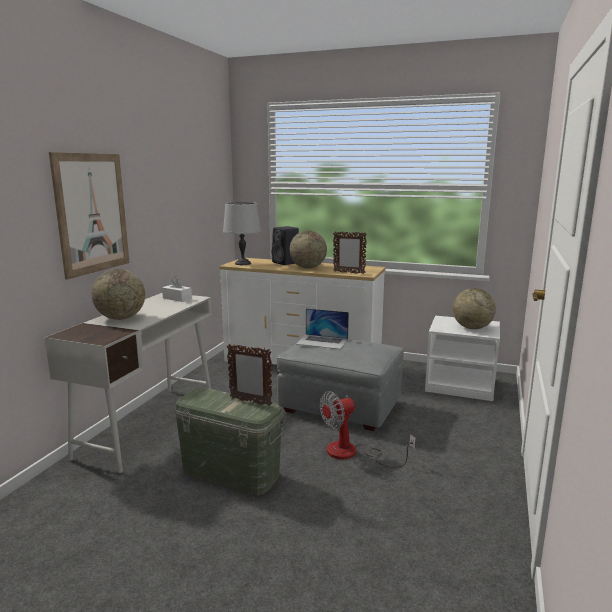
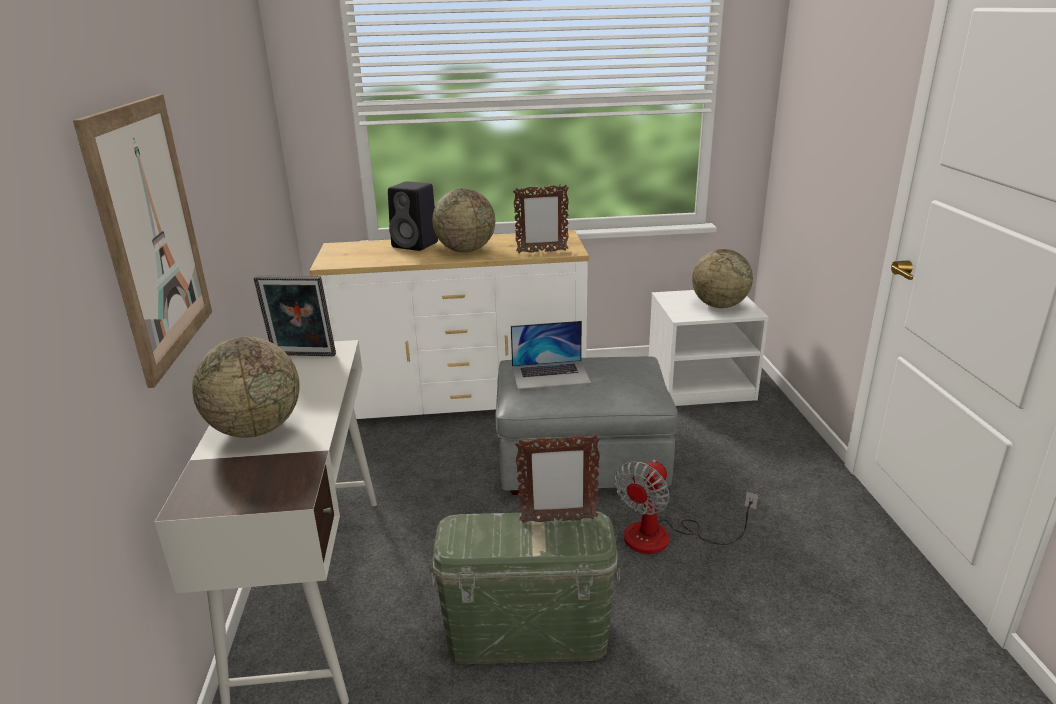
camera: 25 degrees left, 10 degrees up
white tissue box [162,277,192,302] -> picture frame [253,275,336,356]
grey table lamp [223,202,261,265] -> none

